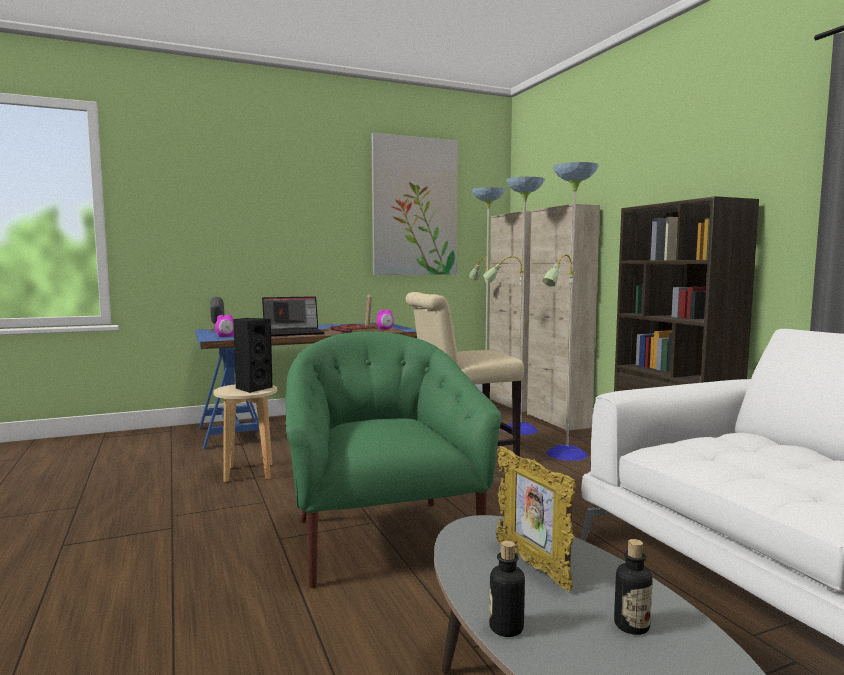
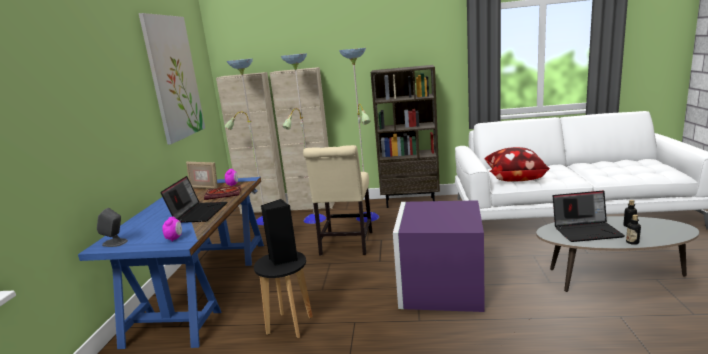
camera: 60 degrees left, 10 degrees up
beige stool [213,384,277,482] -> black stool [254,252,313,338]
green armchair [285,331,502,588] -> purple storage box [393,200,485,312]
picture frame [496,446,576,591] -> laptop [553,190,625,242]
none -> pillow [484,147,550,182]

